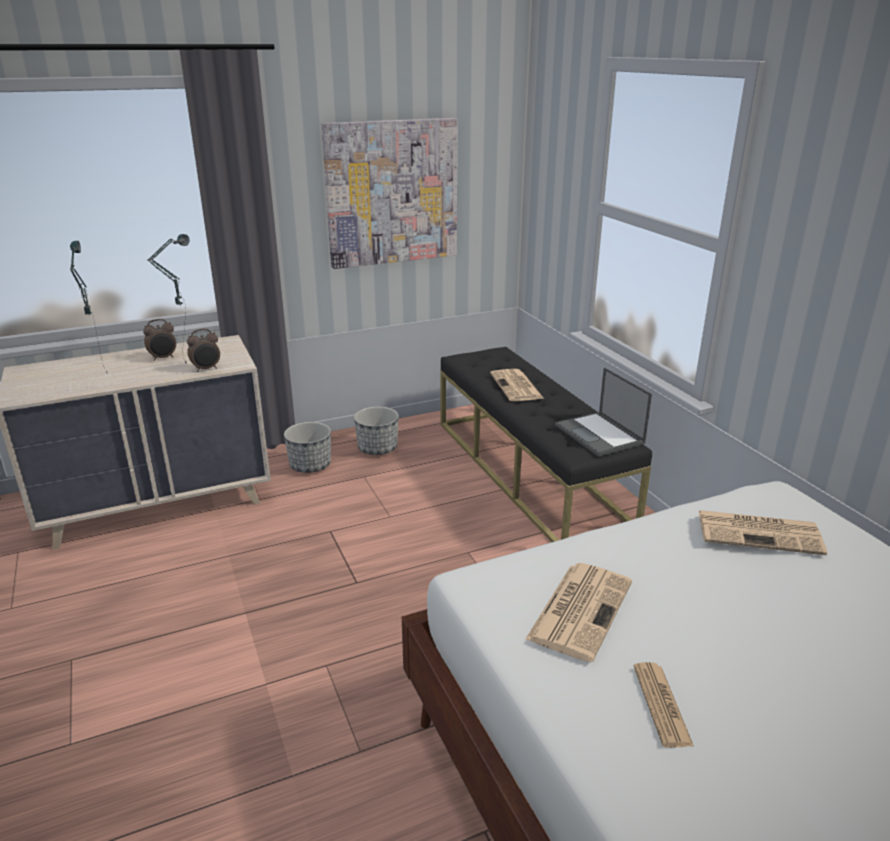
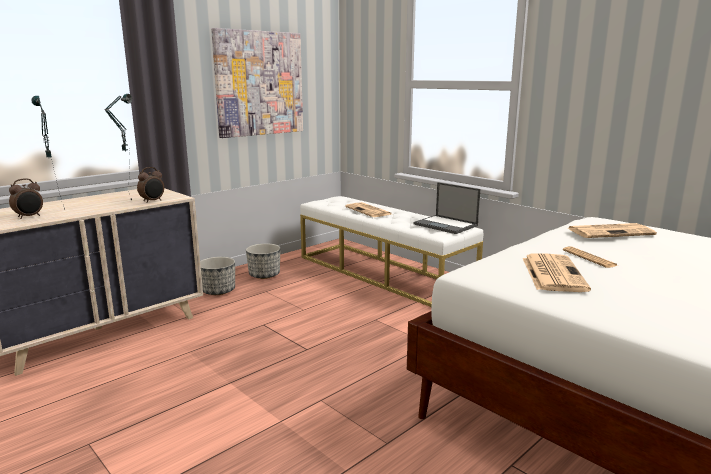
camera: 20 degrees left, 10 degrees down
alarm clock [143,319,176,361] -> alarm clock moved to [9,178,43,219]
black bench [440,347,652,542] -> white bench [300,196,483,307]
newspaper [634,662,694,748] -> newspaper moved to [563,246,618,268]

